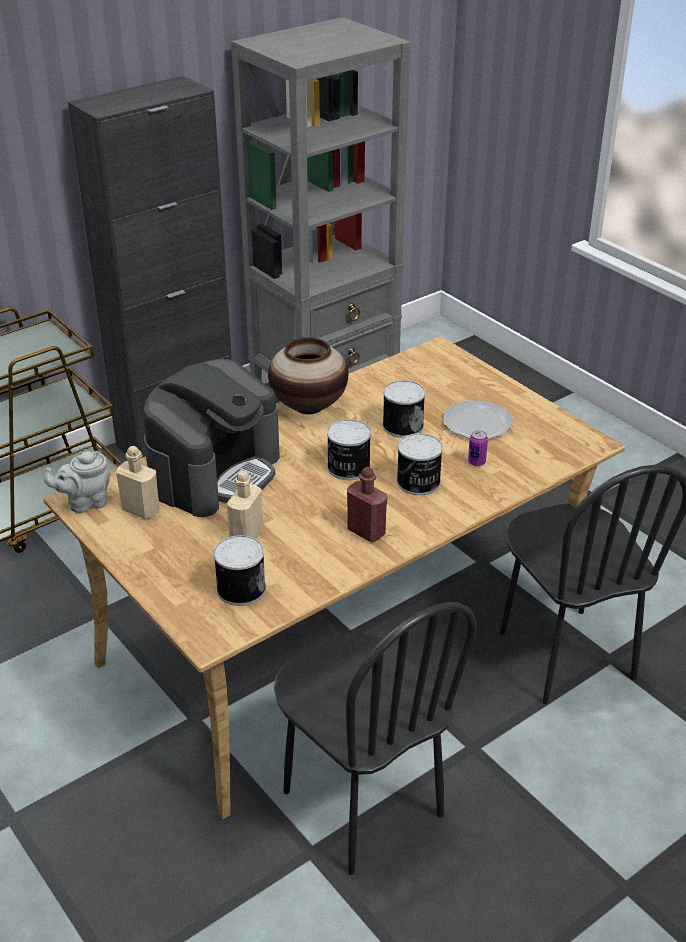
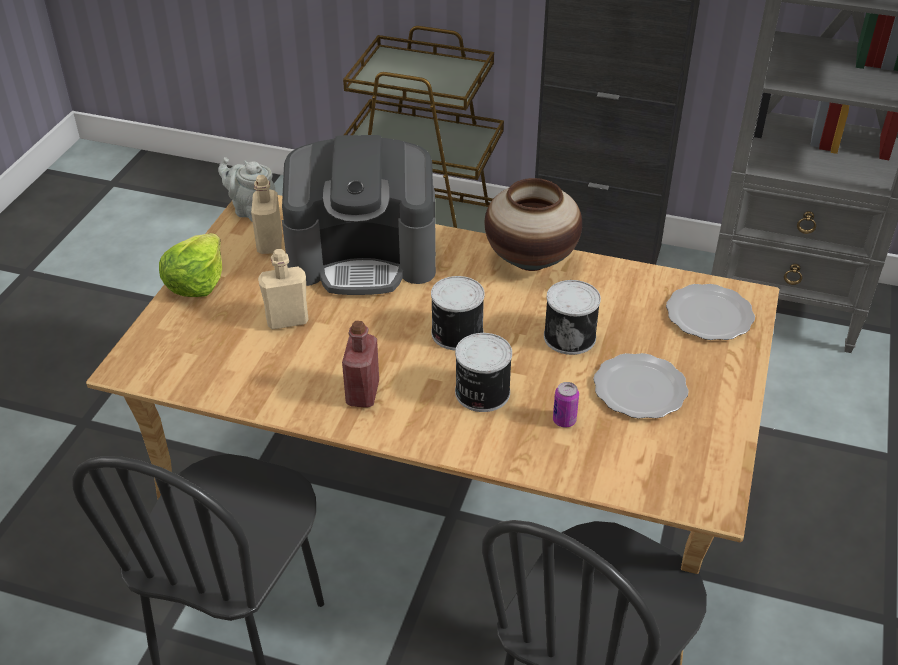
camera: 55 degrees right, 5 degrees up
can [213,535,266,606] -> none
none -> lettuce [159,233,222,297]
none -> plate [666,284,755,340]

